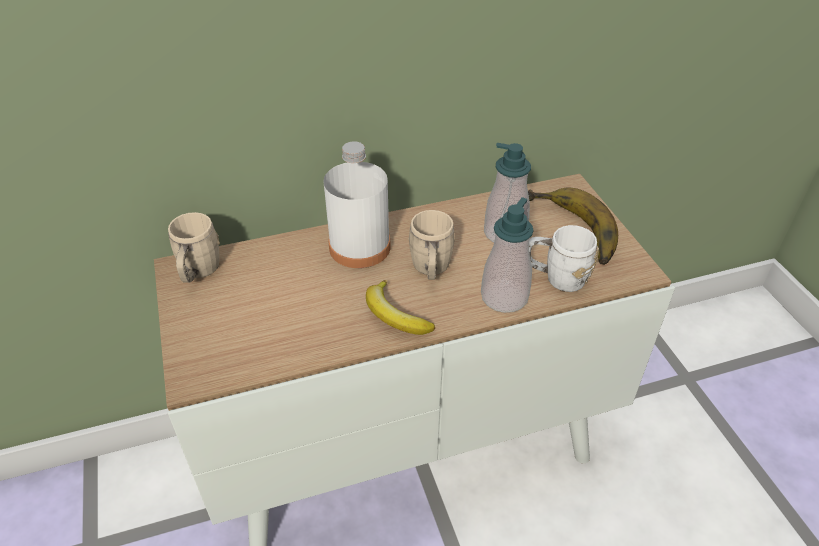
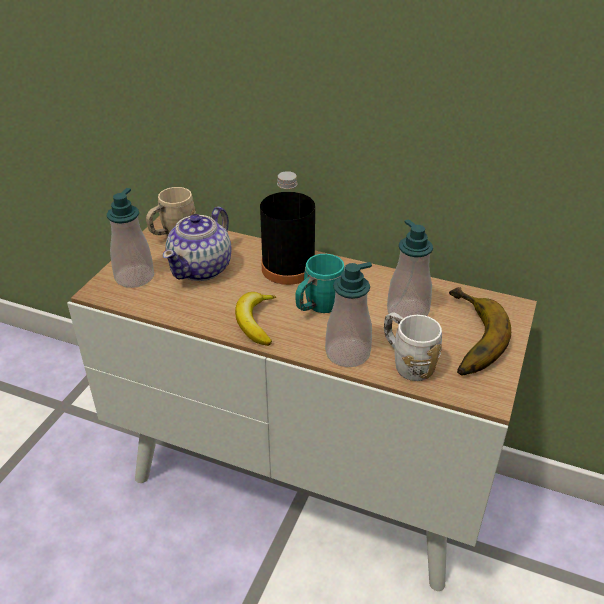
camera: 40 degrees right, 5 degrees down
white bottle [323,141,391,268] -> black bottle [260,171,315,285]
beige mug [408,210,455,280] -> turquoise mug [295,254,345,313]
none -> soap dispenser [107,188,154,288]
none -> teapot [163,207,231,281]

